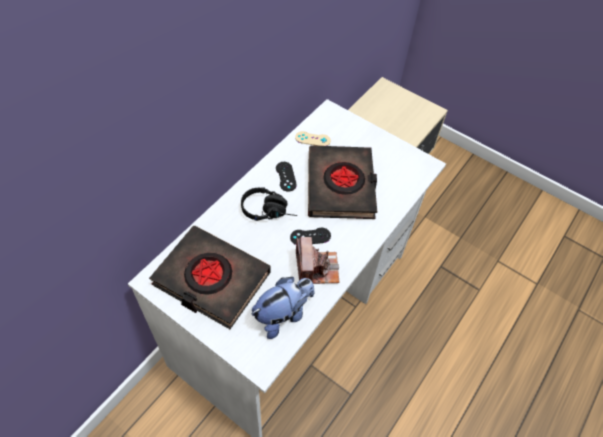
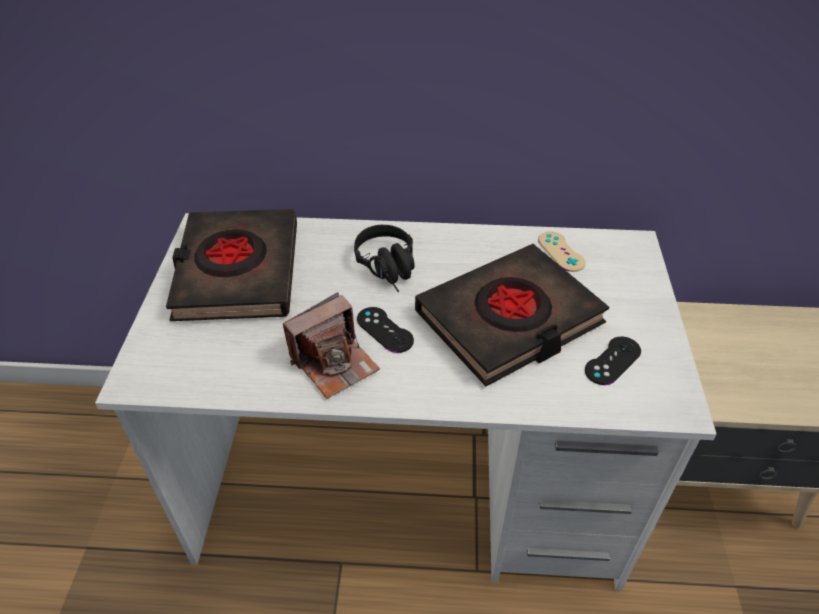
camera: 60 degrees right, 10 degrees down
plush toy [251,277,314,339] -> none
black game controller [276,162,297,192] -> black game controller moved to [585,336,641,385]

